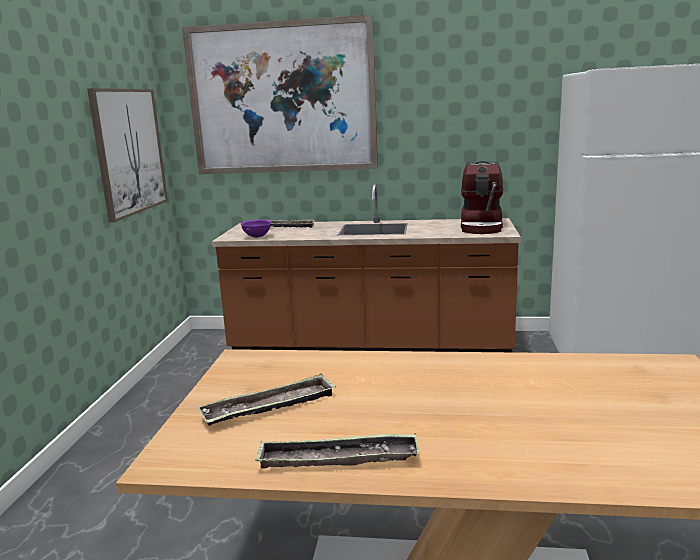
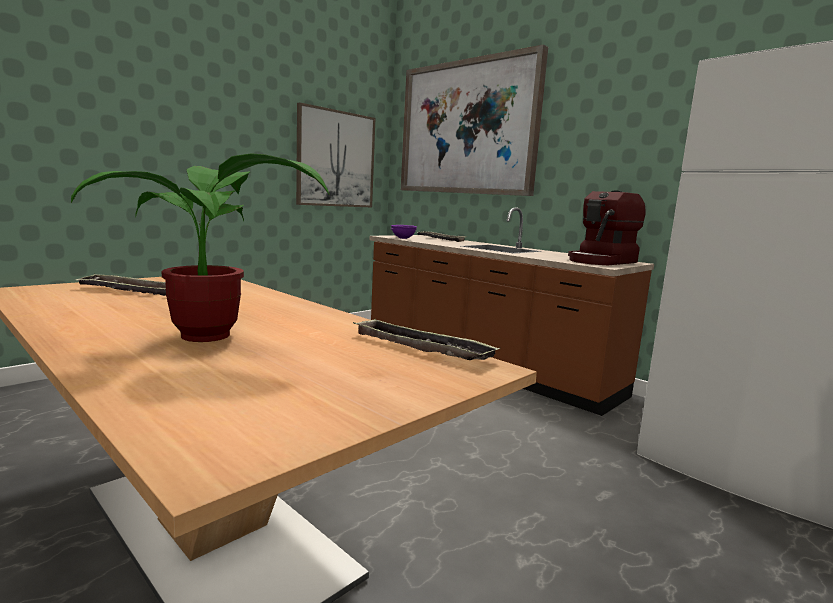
camera: 35 degrees right, 5 degrees down
tray [255,434,420,469] -> tray moved to [353,318,500,360]
none -> potted plant [71,153,330,342]

